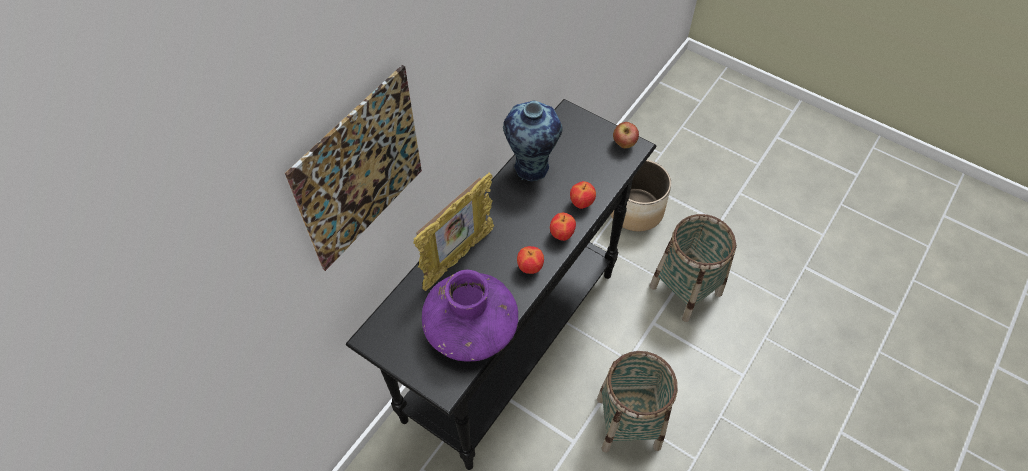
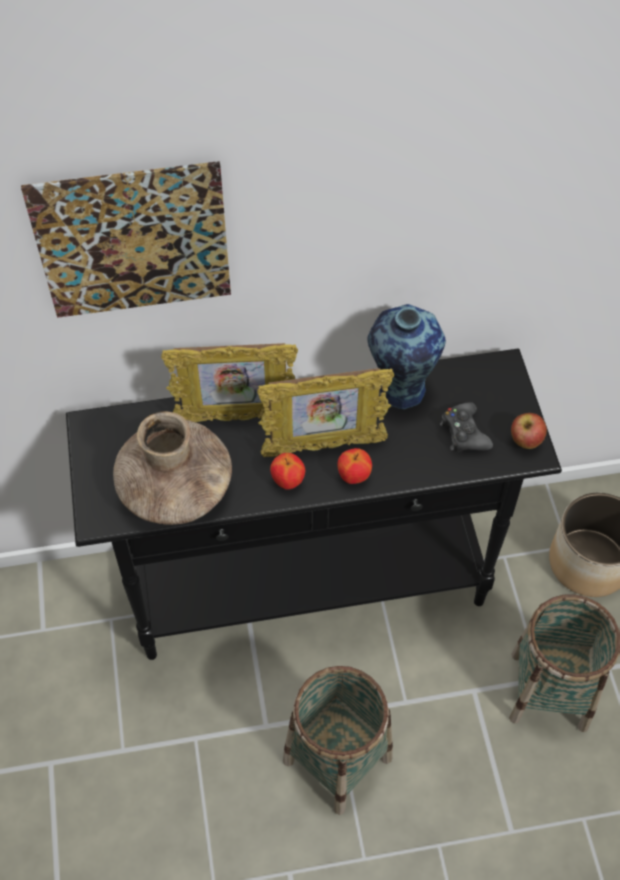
camera: 45 degrees right, 0 degrees up
purple vase [422,270,518,361] -> brown vase [113,411,232,525]
apple [570,181,596,209] -> none
none -> picture frame [257,368,394,457]
none -> black game controller [440,402,493,452]

